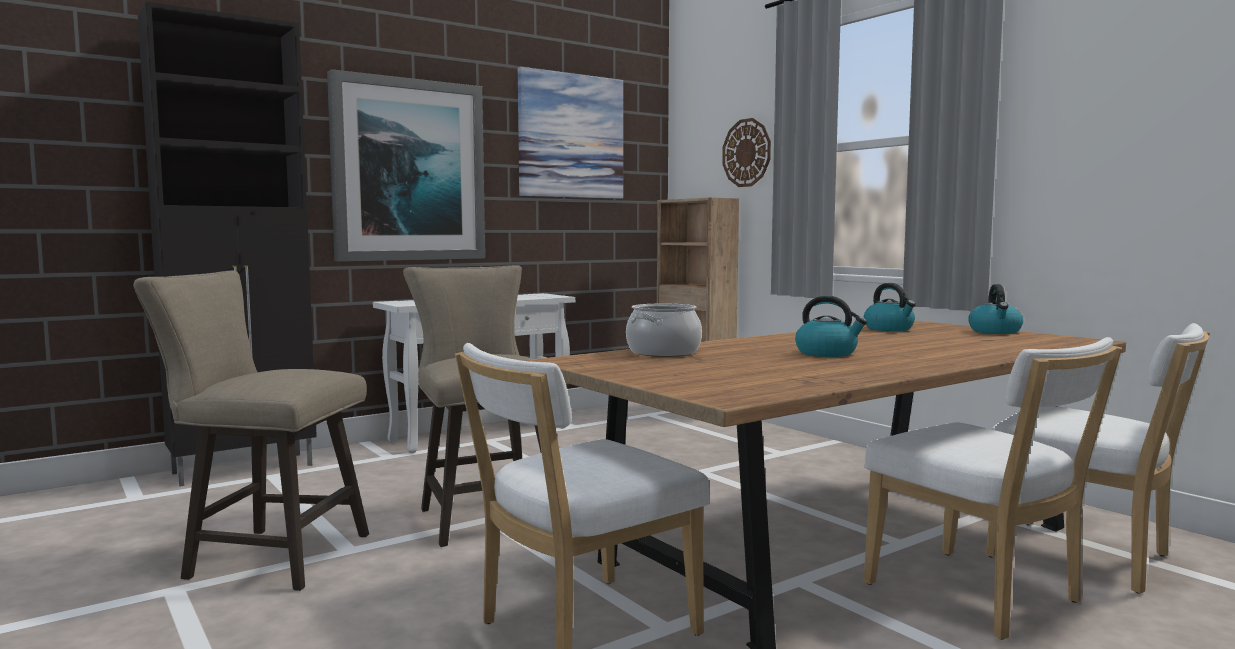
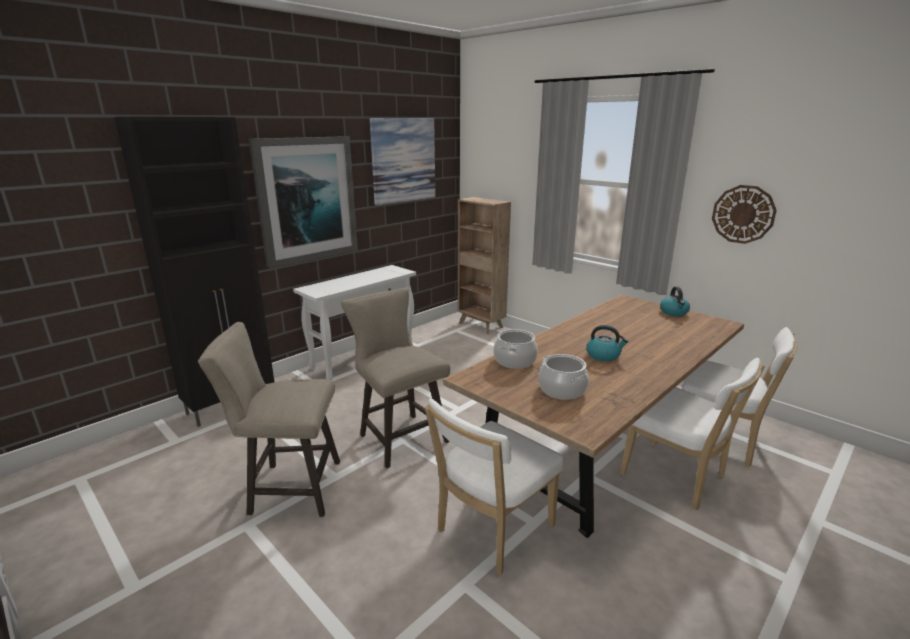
camera: 10 degrees left, 15 degrees up
wall clock [722,118,771,187] -> wall clock moved to [712,185,777,244]
kettle [864,283,916,331] -> none
none -> cooking pot [538,354,589,400]

